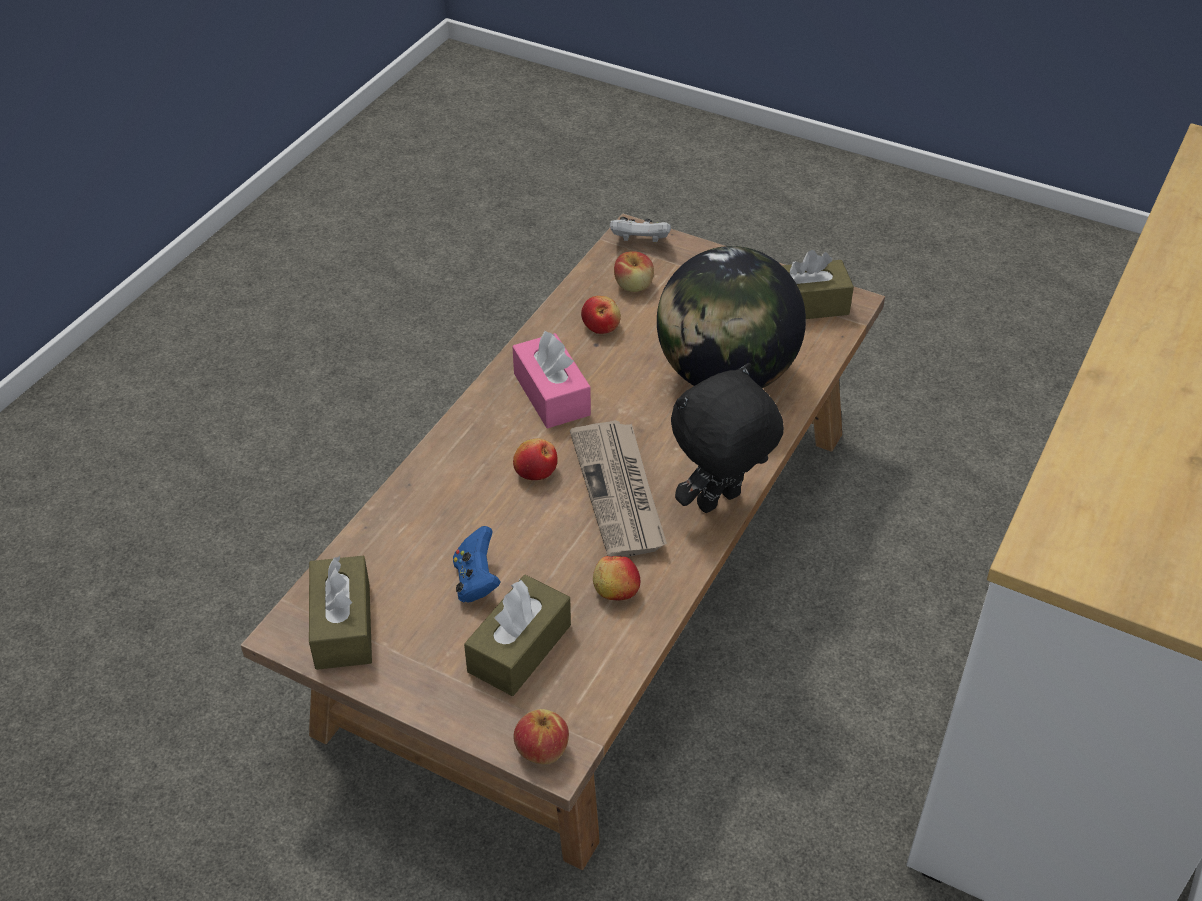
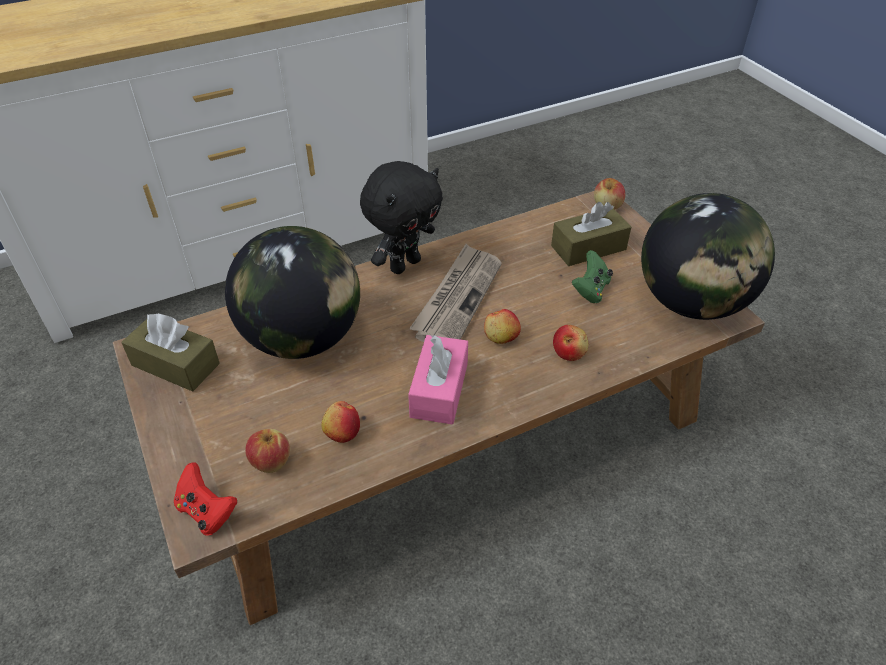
camera: 145 degrees left, 0 degrees up
brown tissue box [309,556,372,670] -> globe [641,193,775,320]
blue game controller [453,526,501,603] -> green game controller [572,250,613,303]
apple [593,556,640,600] -> apple moved to [553,325,588,361]
white game controller [610,217,671,243] -> red game controller [174,462,237,536]
black plush toy [671,363,784,513] -> black plush toy turned 45 degrees counterclockwise [360,161,443,274]

